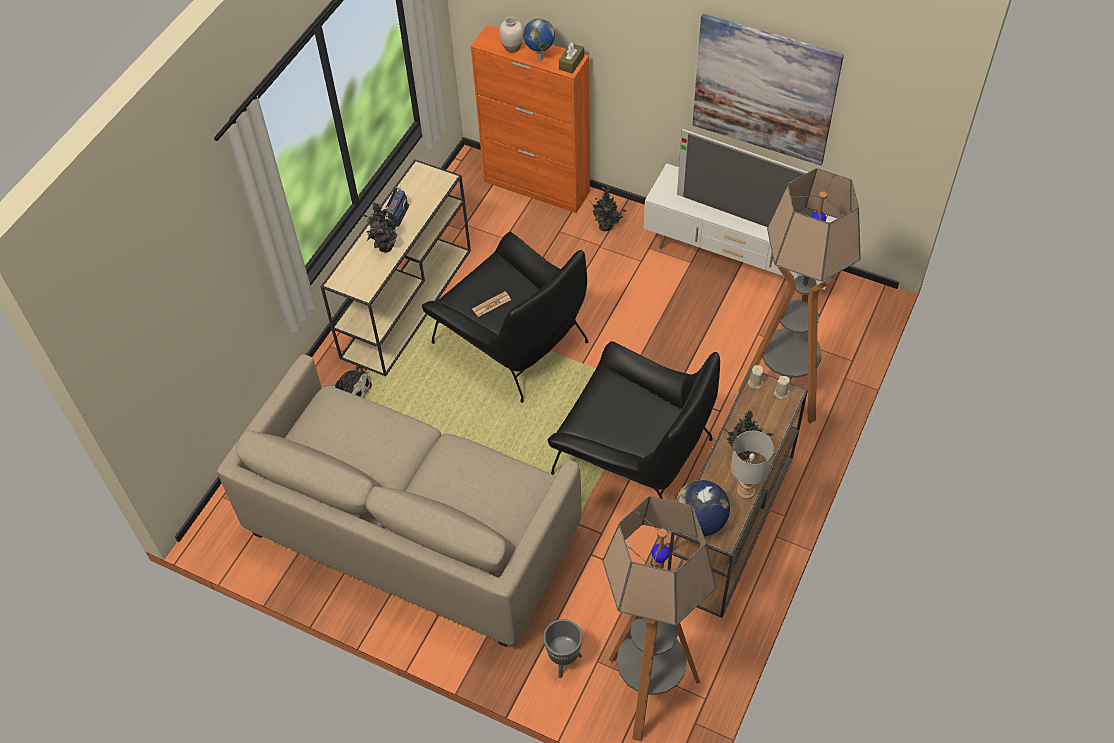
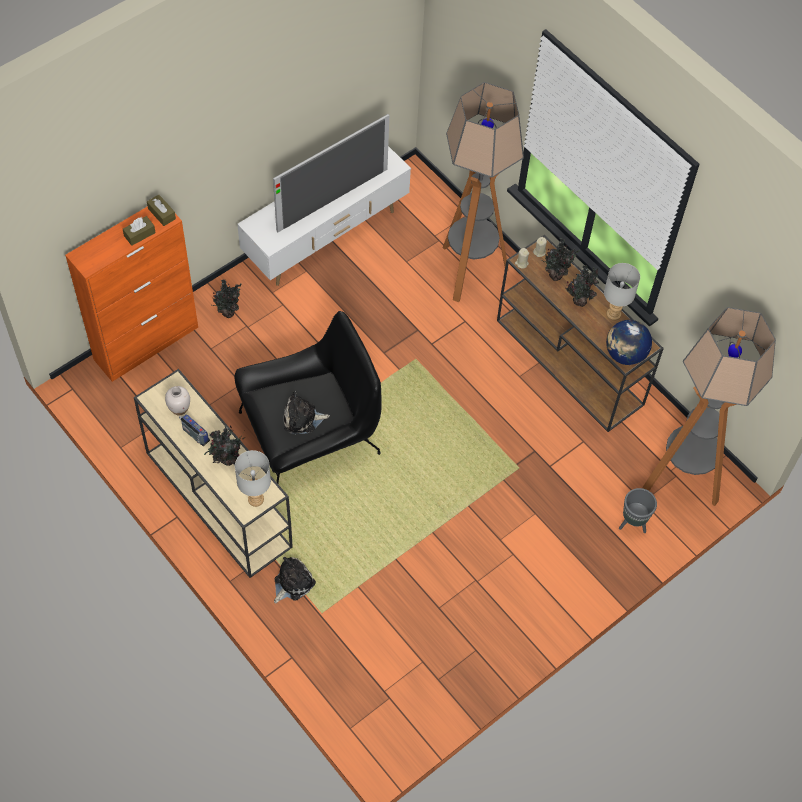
camera: 70 degrees left, 5 degrees up
beige sofa [217,354,582,647] -> none
newspaper [472,292,511,317] -> plush toy [284,390,330,435]
white vase [499,17,524,53] -> white vase moved to [165,386,190,416]
globe [523,19,555,61] -> brown tissue box [123,216,156,246]
black armchair [548,341,720,499] -> none
picture [692,14,844,166] -> none
none -> grey table lamp [235,450,271,507]
none -> potted plant [541,238,580,281]

